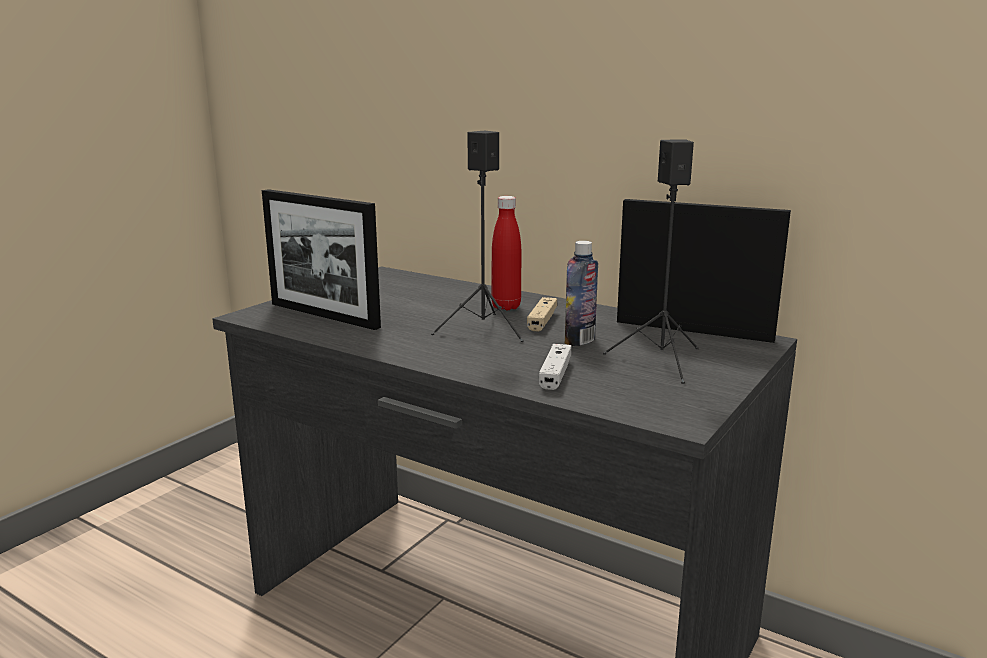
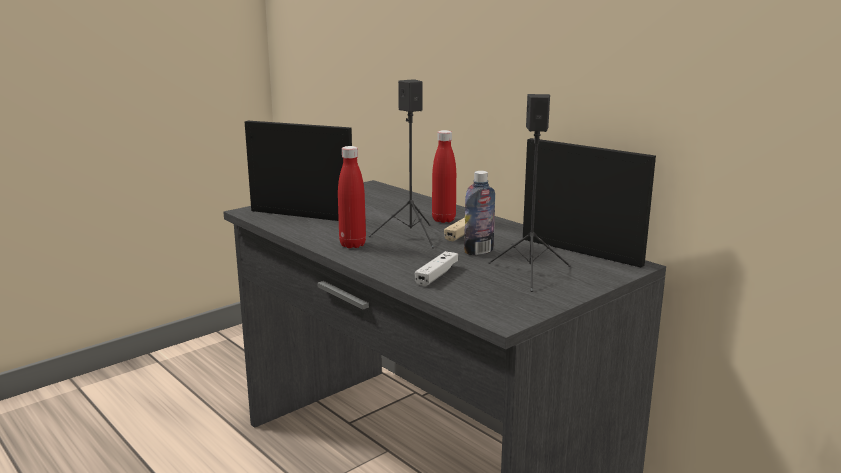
camera: 15 degrees right, 0 degrees up
picture frame [262,189,381,330] -> picture frame turned 150 degrees clockwise [245,121,352,221]
none -> red bottle [338,146,366,248]

